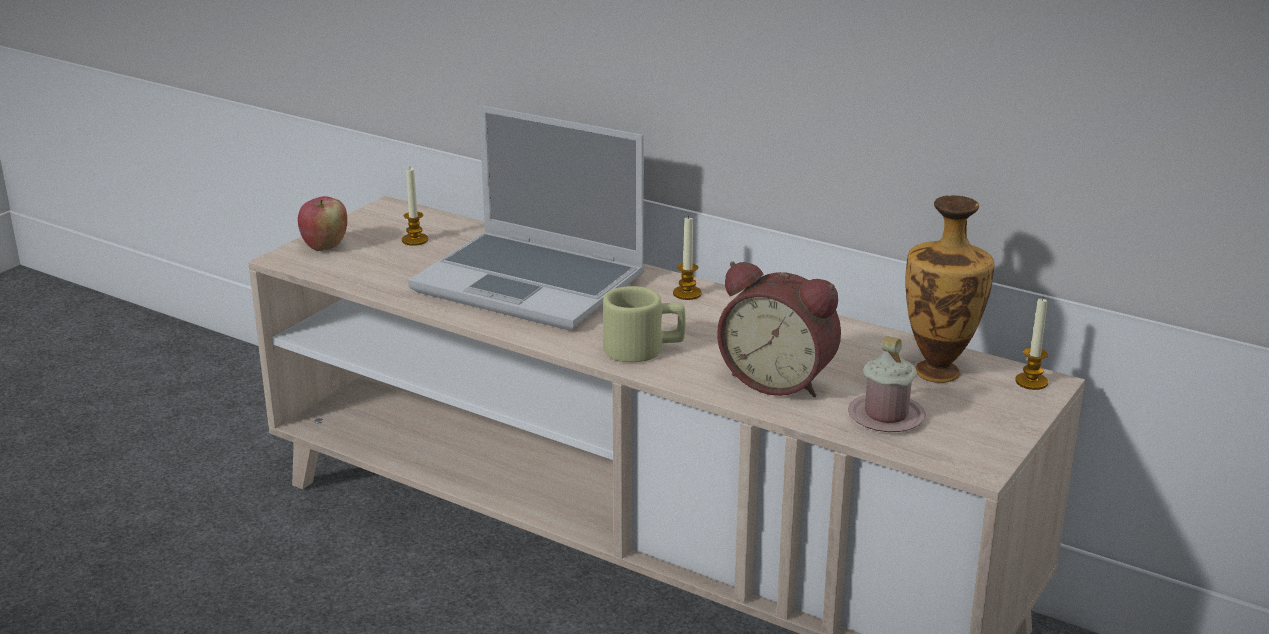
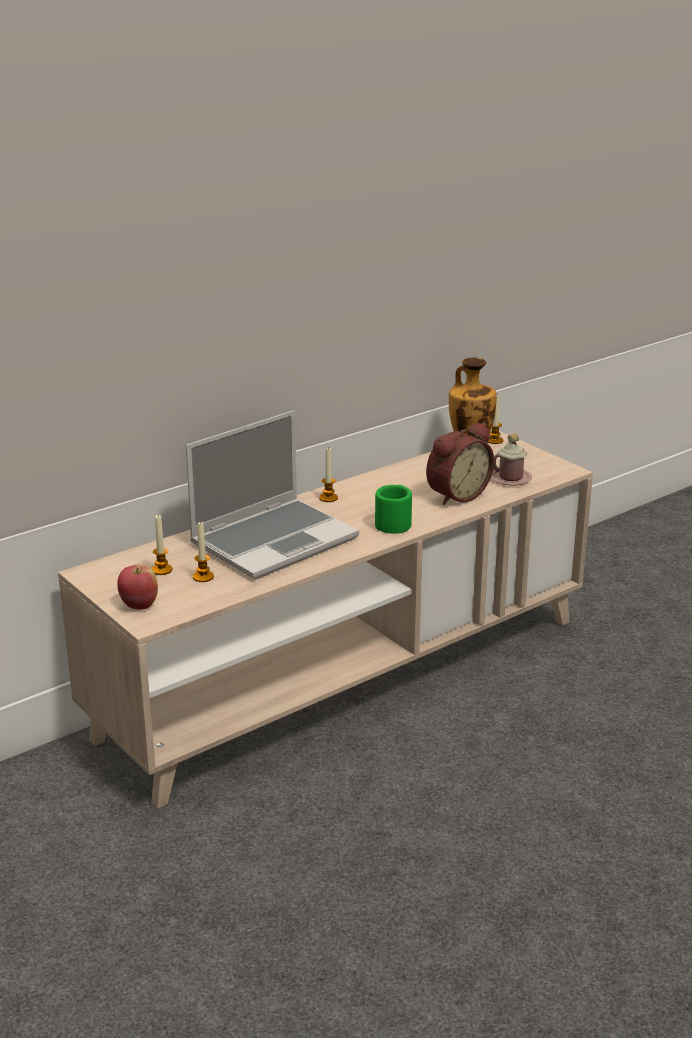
camera: 70 degrees left, 0 degrees up
beige mug [603,286,686,362] -> green mug [375,485,412,533]
none -> candle [193,522,214,582]

